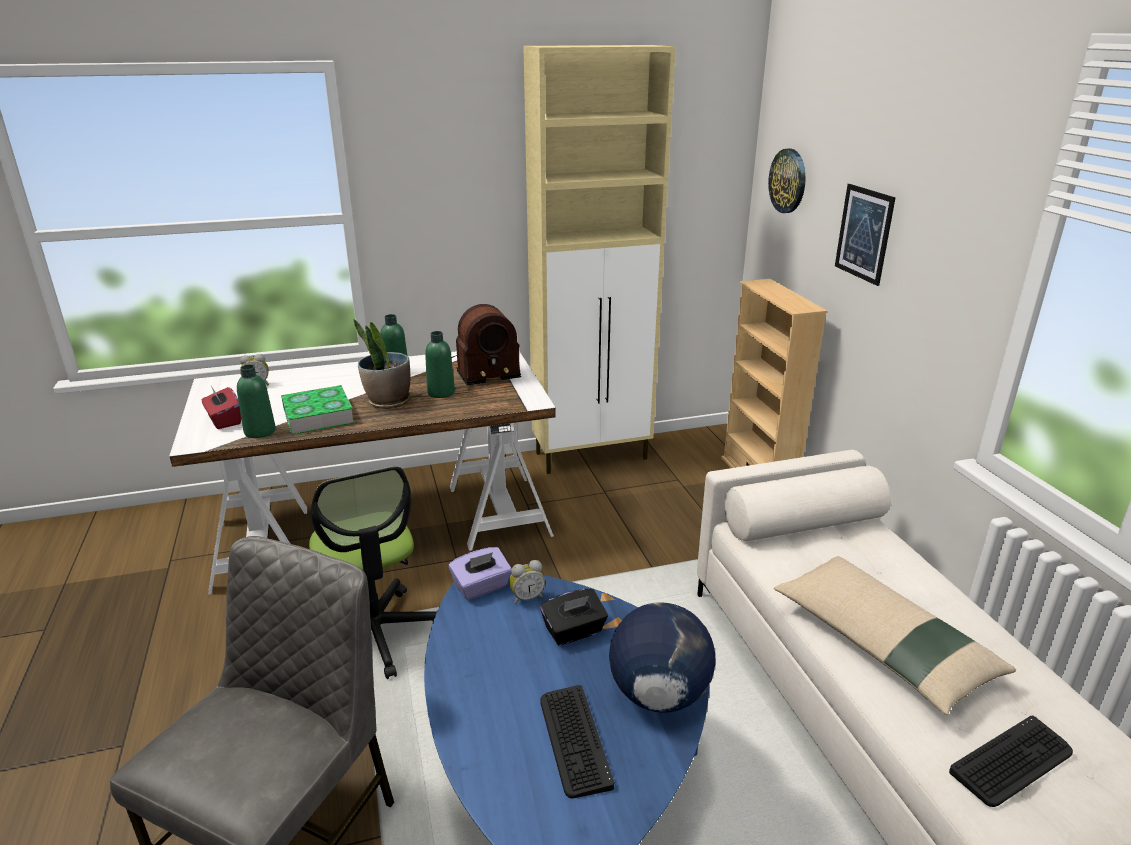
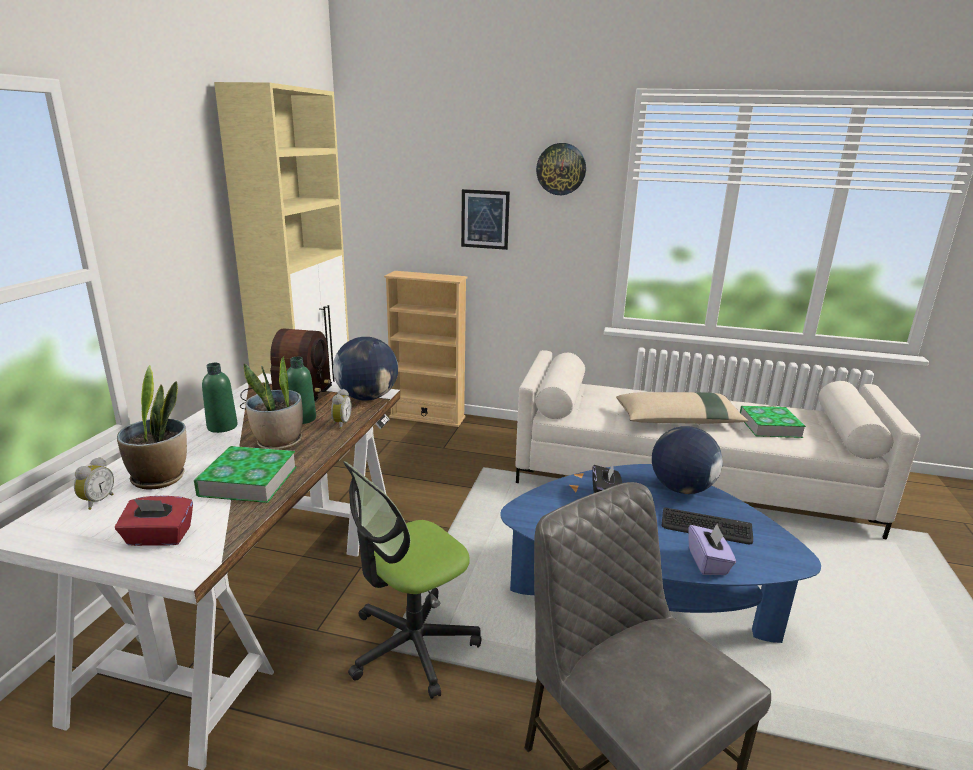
camera: 60 degrees left, 5 degrees down
green bottle [237,365,276,438] -> none
office chair [309,466,437,679] -> office chair turned 135 degrees clockwise [343,461,481,699]
purple tissue box [448,547,512,600] -> purple tissue box moved to [688,524,736,575]
alarm clock [509,560,545,605] -> alarm clock moved to [331,389,352,429]
wall clock [768,148,806,213] -> wall clock moved to [536,143,586,195]
keyboard [949,716,1073,807] -> book [740,406,806,438]
none -> potted plant [117,365,187,489]
none -> globe [333,337,398,401]

